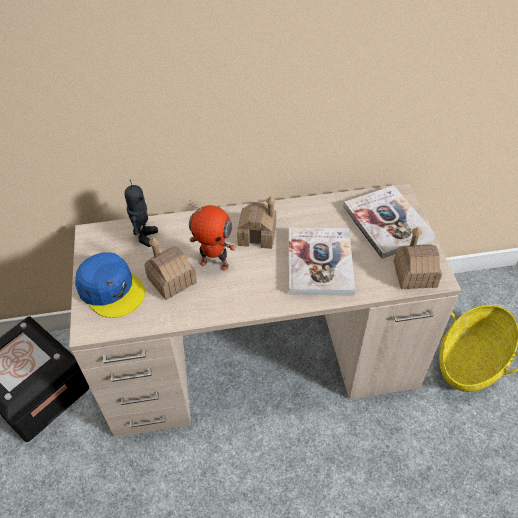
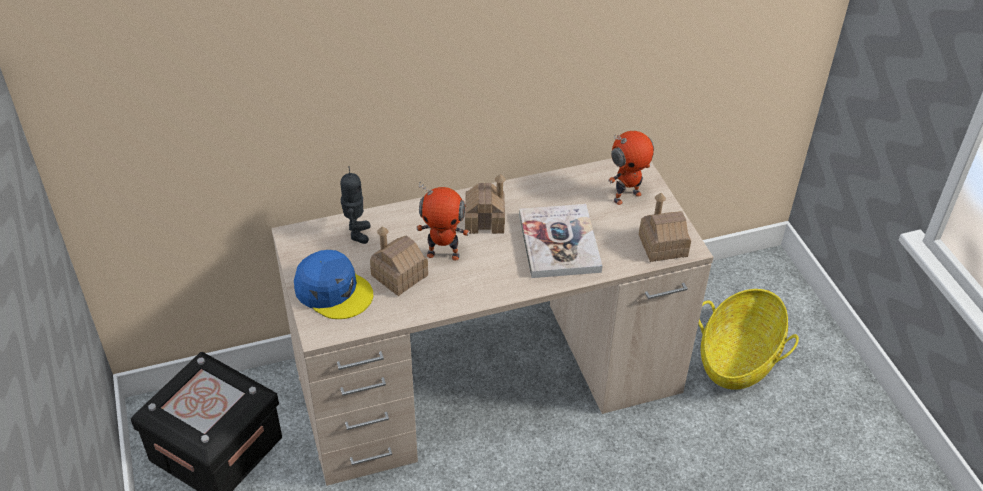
camera: 10 degrees left, 5 degrees down
book [343,186,436,259] -> toy robot [608,131,654,205]

